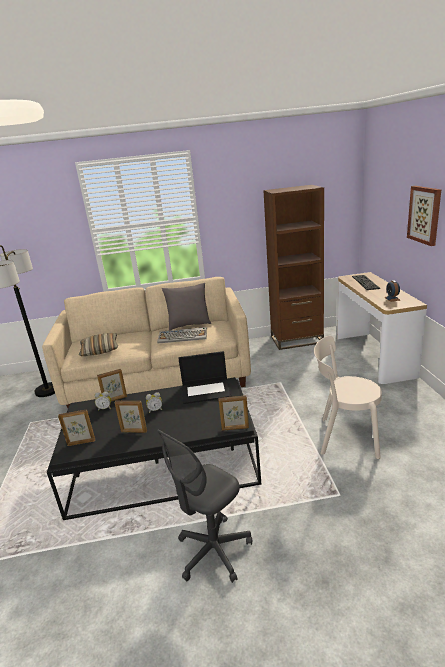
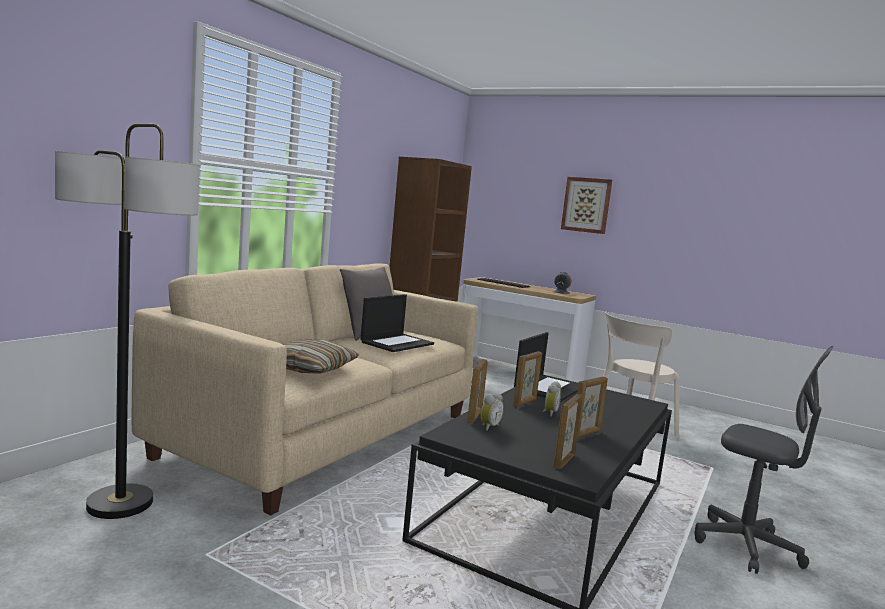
camera: 55 degrees left, 15 degrees down
keyboard [157,327,207,343] -> laptop [361,294,434,352]
grey office chair [157,430,252,583] -> grey office chair turned 45 degrees counterclockwise [694,346,834,574]
picture frame [218,395,249,431] -> picture frame moved to [513,351,542,407]

